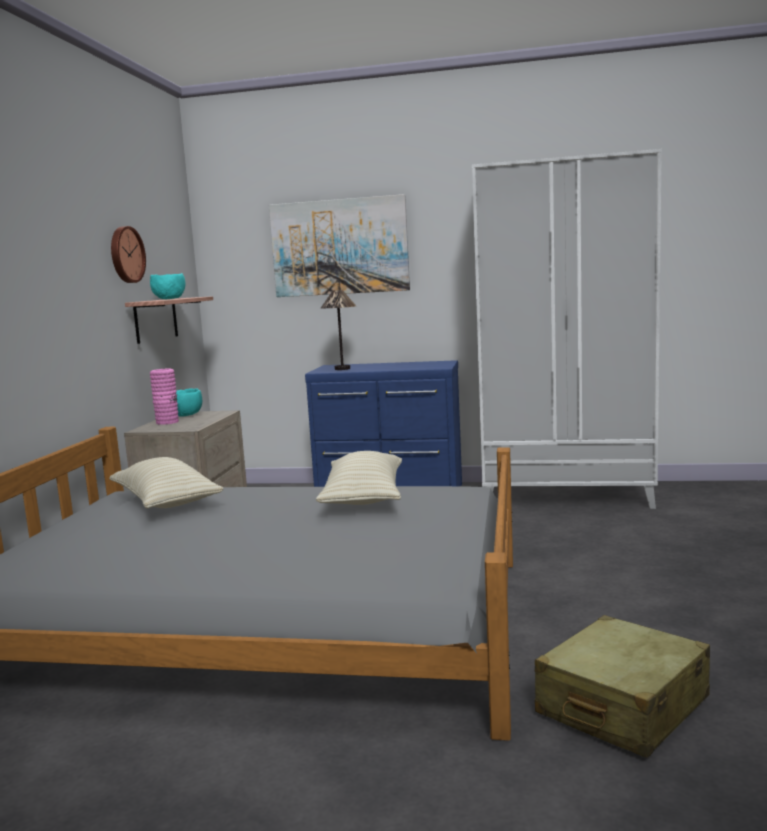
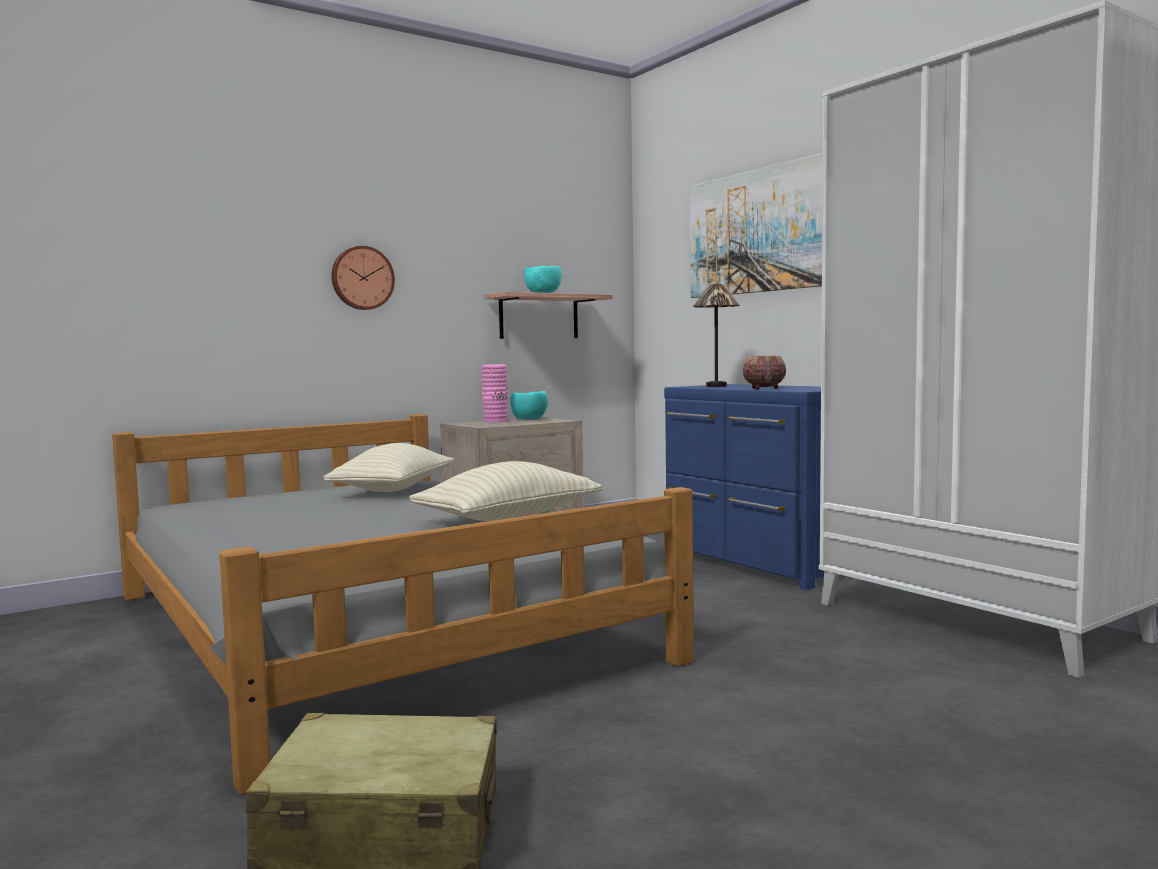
camera: 45 degrees right, 5 degrees down
wall clock [111,226,146,283] -> wall clock moved to [331,246,395,310]
none -> bowl [743,356,786,389]

